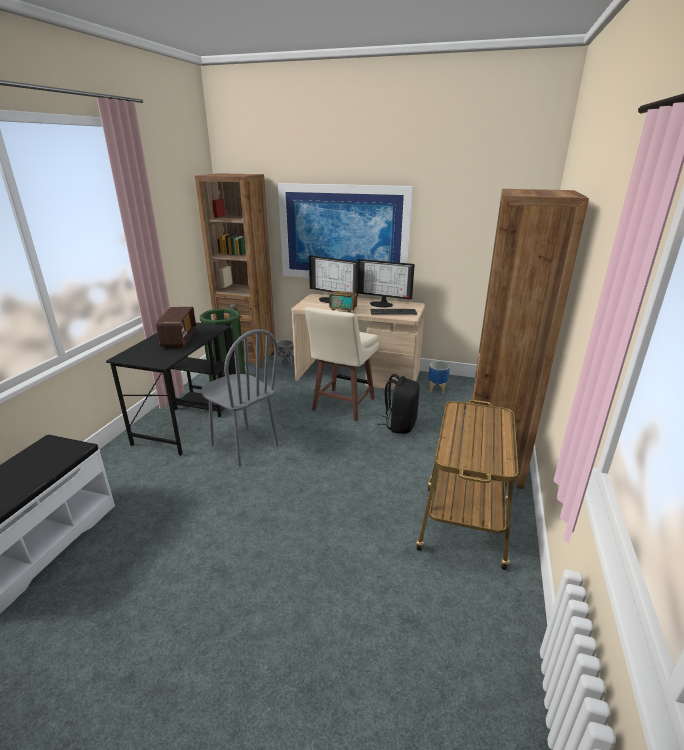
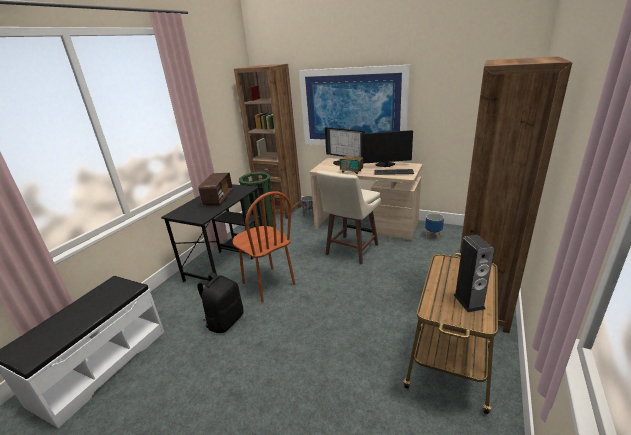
camera: 10 degrees right, 0 degrees up
grey chair [201,329,279,467] -> brown chair [232,191,295,302]
monitor [357,259,415,308] -> monitor turned 150 degrees clockwise [362,130,413,167]
black backpack [377,374,420,434] -> black backpack moved to [197,272,243,333]
none -> speaker [454,235,494,312]

